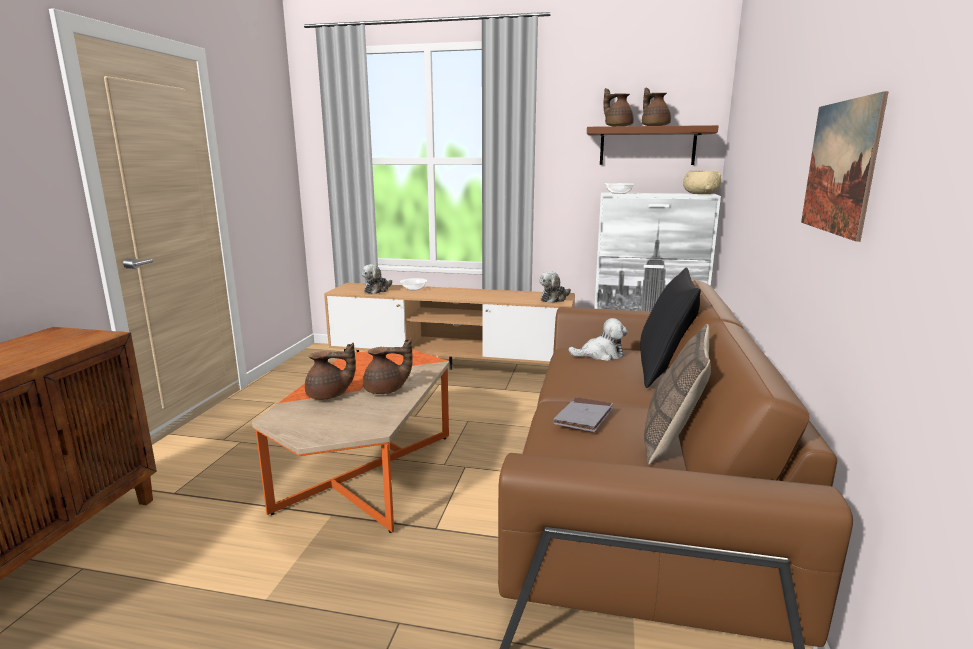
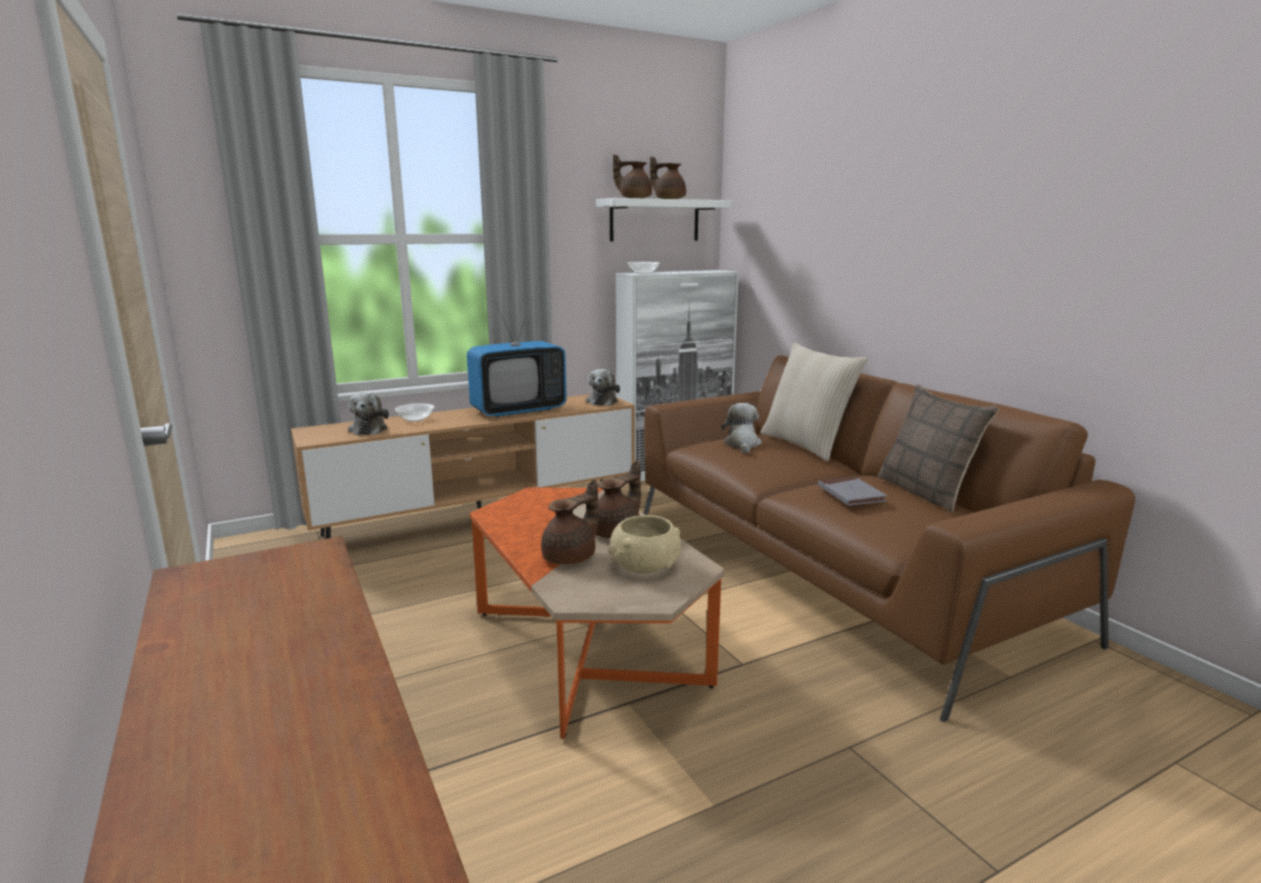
camera: 40 degrees left, 0 degrees up
plush toy [568,318,628,361] -> plush toy turned 45 degrees counterclockwise [722,403,762,453]
brown shelf [587,125,718,165] -> white shelf [596,198,732,241]
black pillow [640,268,701,388] -> beige pillow [760,343,867,462]
beige bowl [683,171,721,194] -> beige bowl moved to [608,515,681,573]
picture [801,91,889,242] -> none
none -> television [467,299,567,417]

